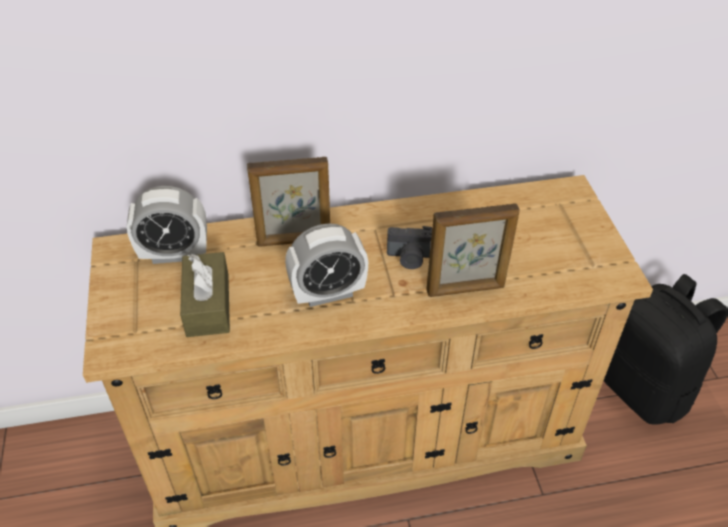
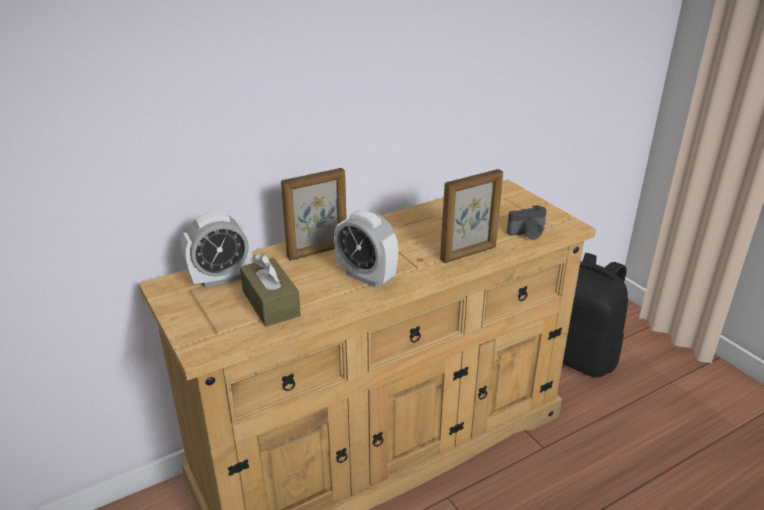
camera: 20 degrees left, 15 degrees down
alarm clock [285,223,368,307] -> alarm clock turned 75 degrees clockwise [334,210,398,287]
camera [387,226,432,269] -> camera moved to [507,205,547,240]

